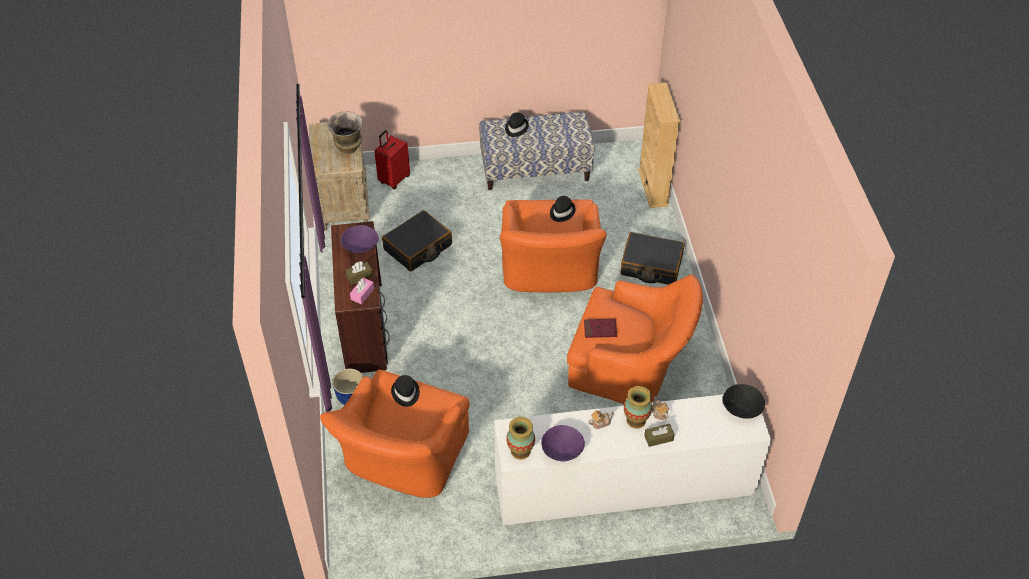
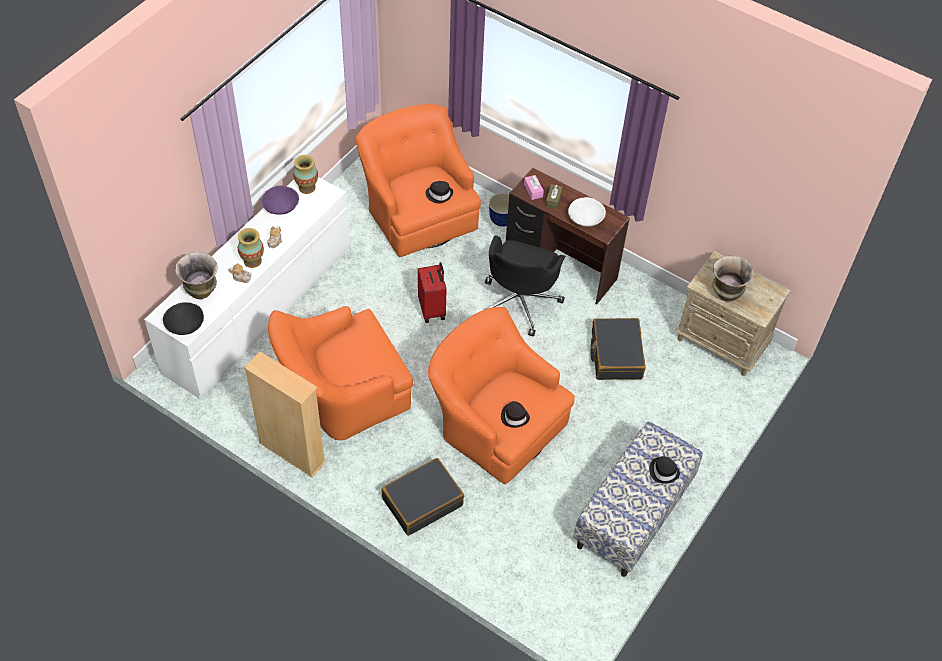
camera: 130 degrees right, 5 degrees up
purple bowl [341,225,378,253] -> white bowl [568,197,606,227]
red suitcase [374,130,410,189] -> red suitcase moved to [418,262,446,323]
red book [584,319,617,338] -> none
beige bookcase [638,82,680,208] -> beige bookcase moved to [244,352,327,477]
brown tissue box [644,424,675,447] -> none
none -> vase [175,252,218,299]
none -> black office chair [485,235,565,337]

